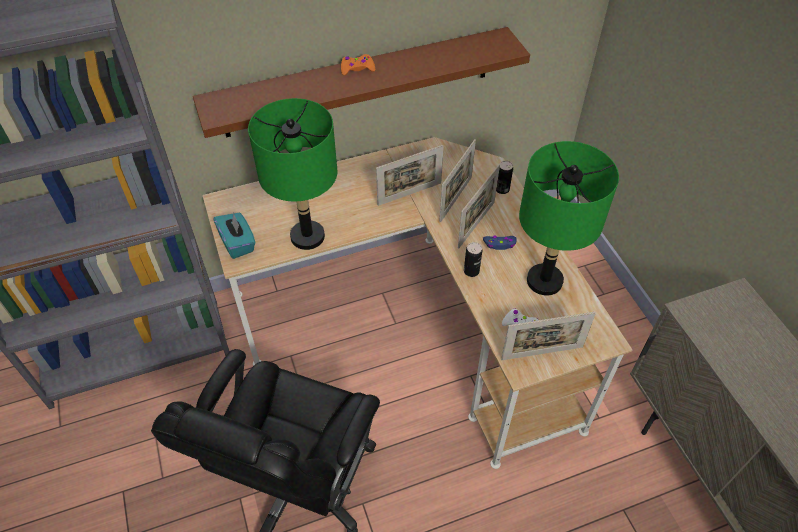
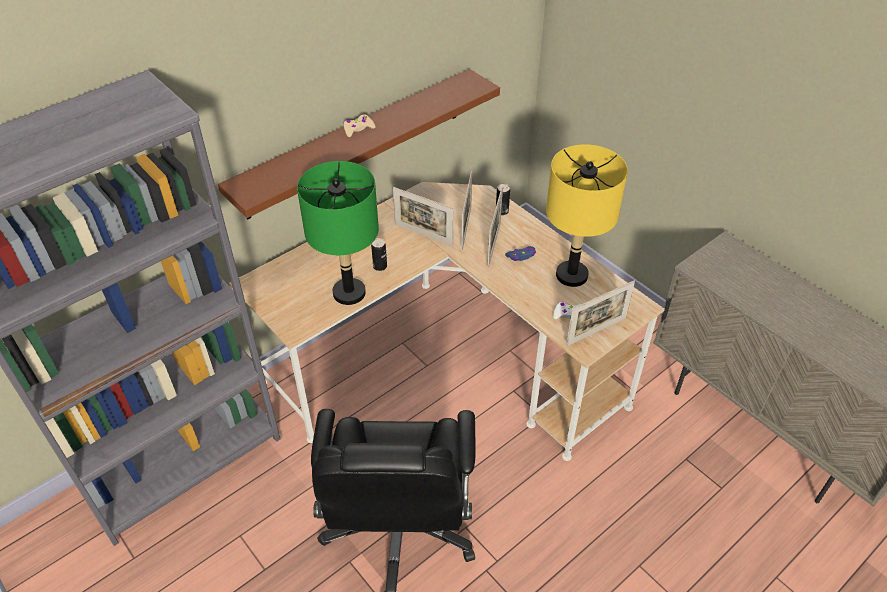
camera: 20 degrees left, 5 degrees down
turquoise tissue box [213,213,256,259] -> none
orange game controller [341,54,375,76] -> beige game controller [343,114,376,137]
picture frame [376,145,444,206] -> picture frame turned 75 degrees clockwise [393,187,454,246]
can [464,242,482,277] -> can moved to [371,238,387,271]
green table lamp [519,141,619,296] -> yellow table lamp [546,144,628,287]

